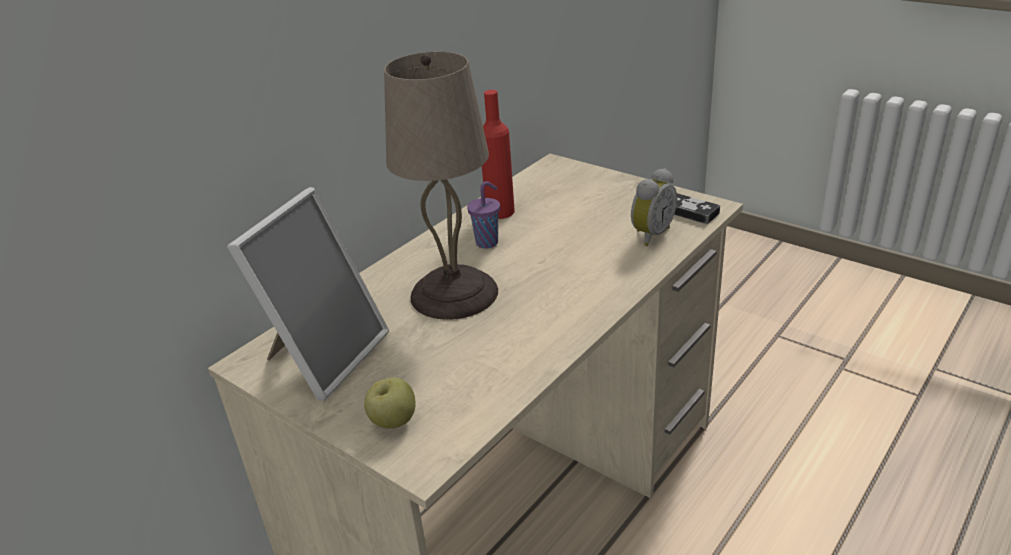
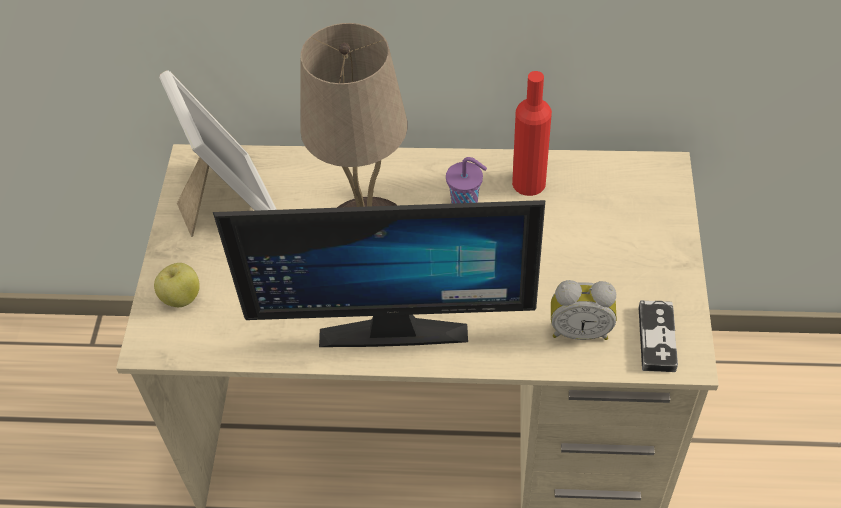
camera: 55 degrees right, 20 degrees up
picture frame [227,187,389,401] -> picture frame turned 105 degrees counterclockwise [159,70,277,237]
none -> monitor [213,200,545,347]

